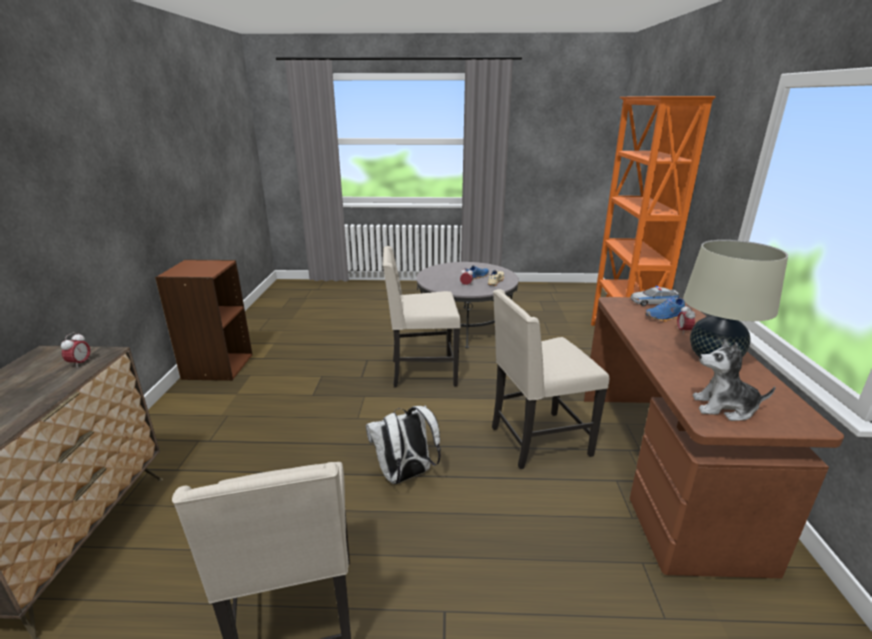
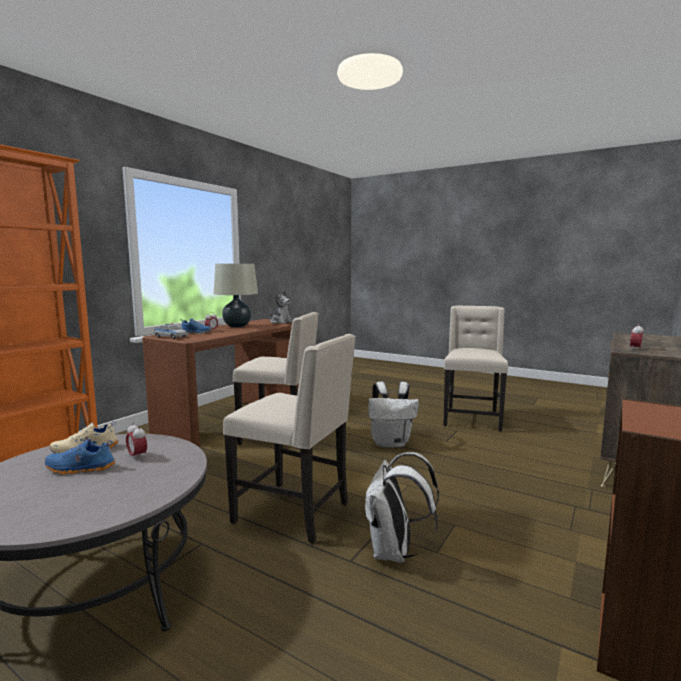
camera: 150 degrees left, 15 degrees down
none -> white backpack [365,452,439,563]

